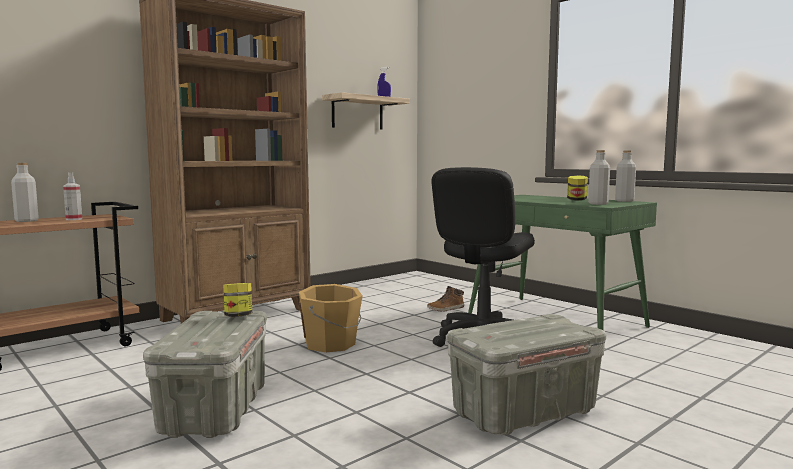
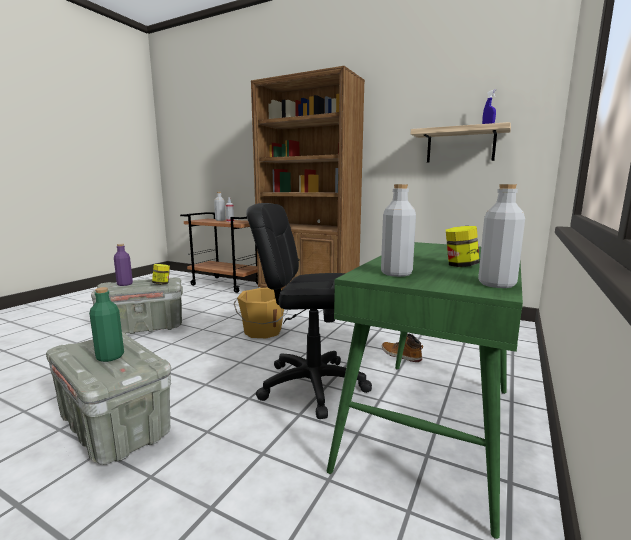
camera: 70 degrees right, 5 degrees up
none -> green bottle [89,287,124,362]
none -> purple bottle [114,244,133,286]

